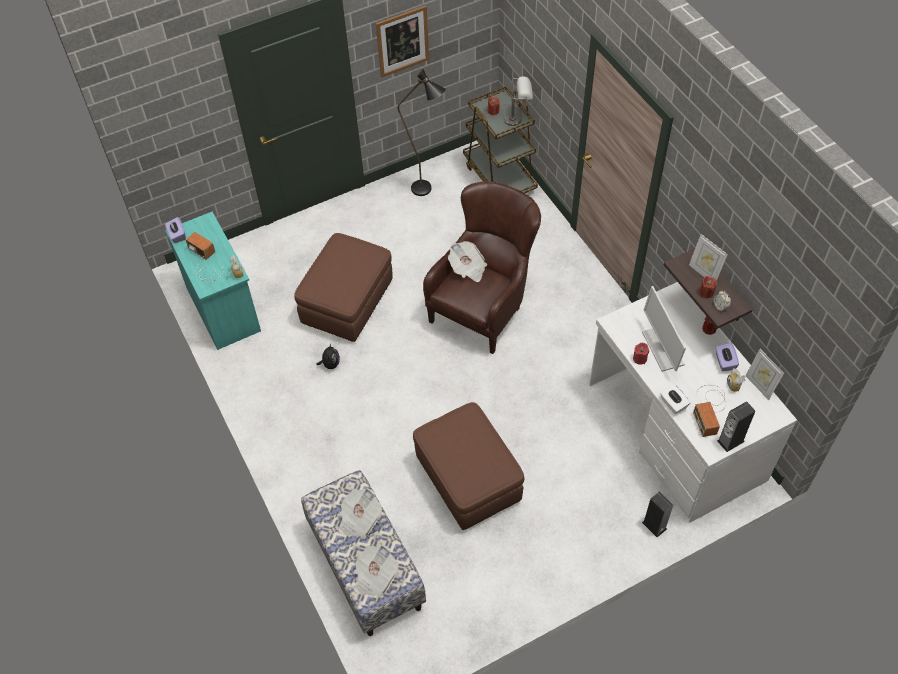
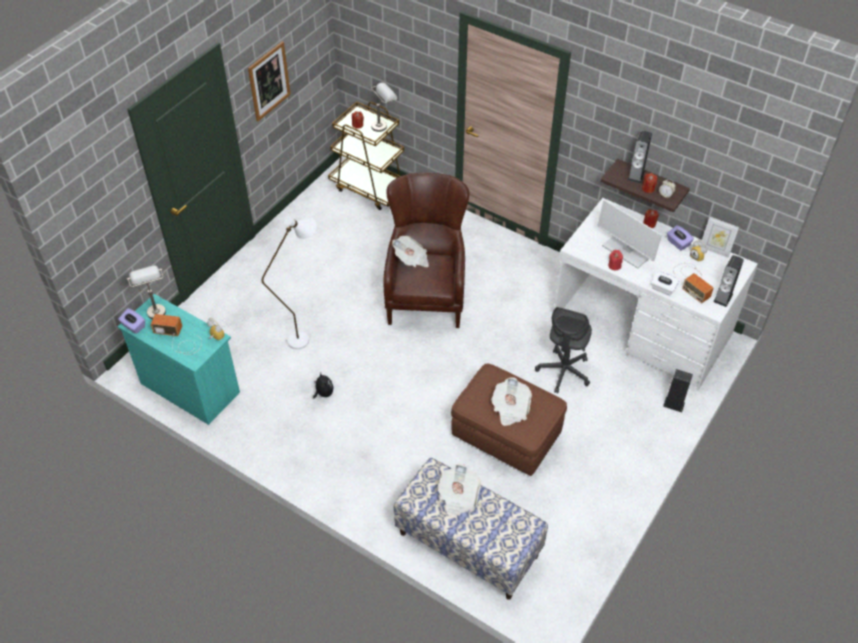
camera: 30 degrees left, 5 degrees down
brown ottoman [295,233,393,342] -> white floor lamp [261,216,316,349]
newspaper [354,545,398,597] -> newspaper moved to [491,377,532,426]
black floor lamp [397,69,446,196] -> none
picture frame [689,234,728,281] -> speaker [628,130,652,183]
none -> grey table lamp [127,265,166,319]
none -> grey office chair [535,307,592,394]

